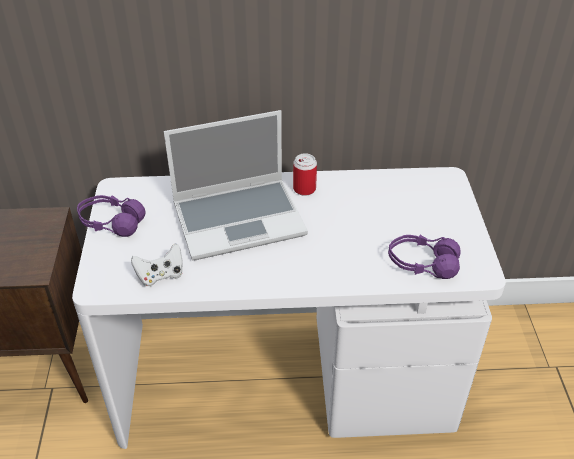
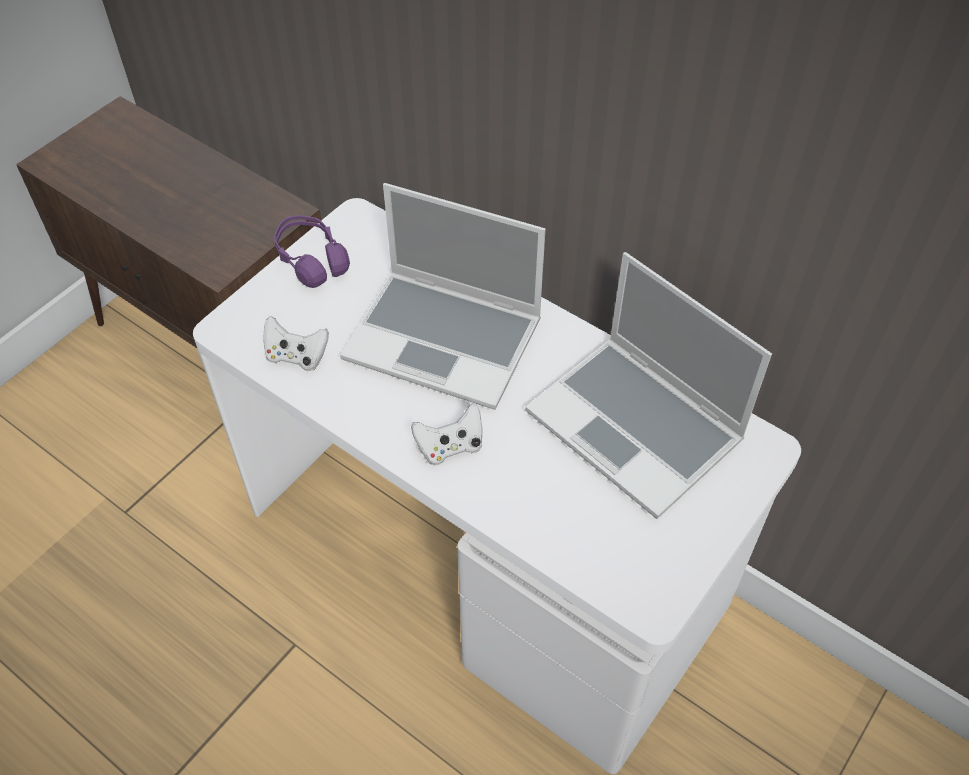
camera: 40 degrees right, 10 degrees up
can [293,153,317,196] -> none
purple headphones [388,234,461,279] -> none
none -> white game controller [411,403,483,466]
none -> laptop [525,252,772,519]

